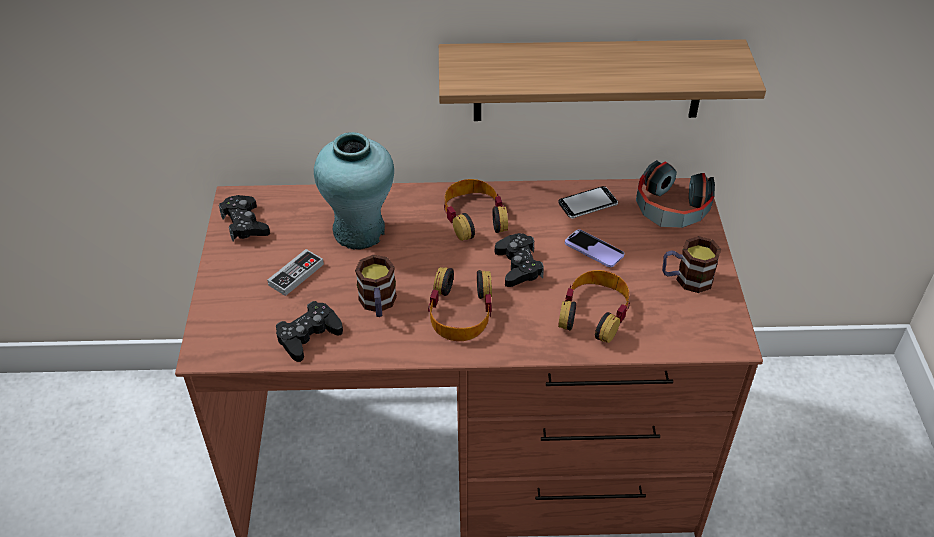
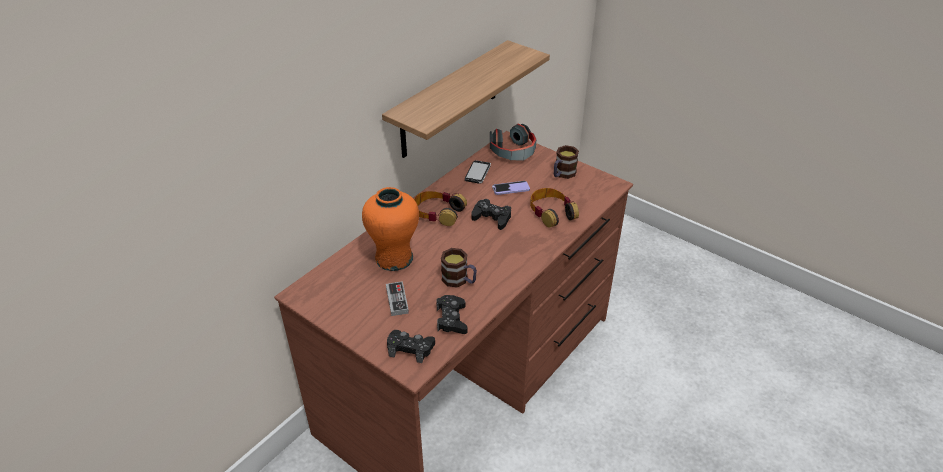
camera: 50 degrees left, 5 degrees down
black game controller [219,195,270,241] -> black game controller moved to [387,330,435,363]
turquoise vase [314,132,394,250] -> orange vase [362,187,419,271]
headphones [428,267,492,341] -> none

